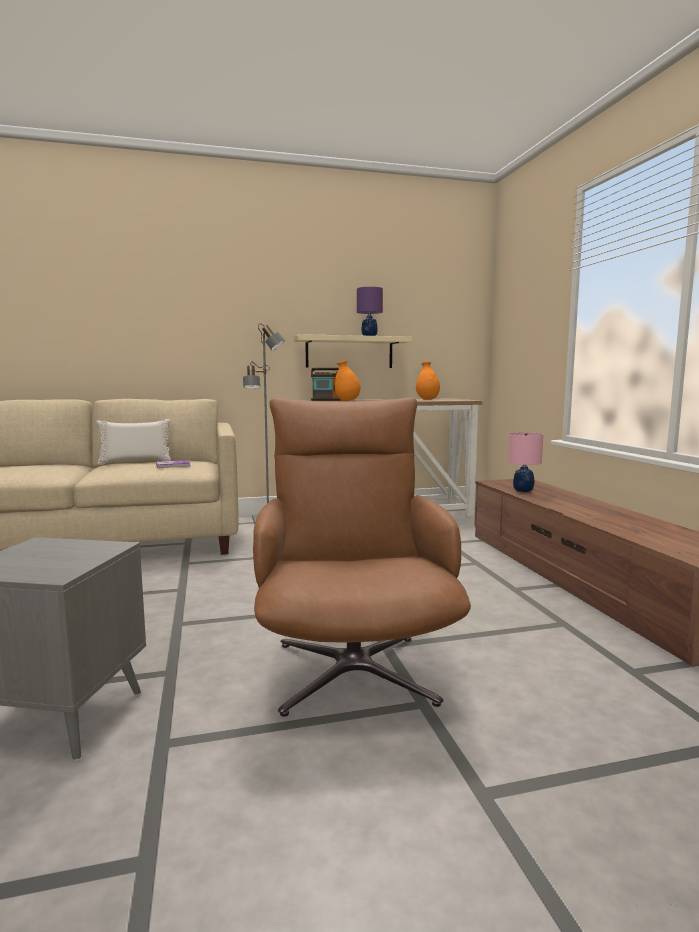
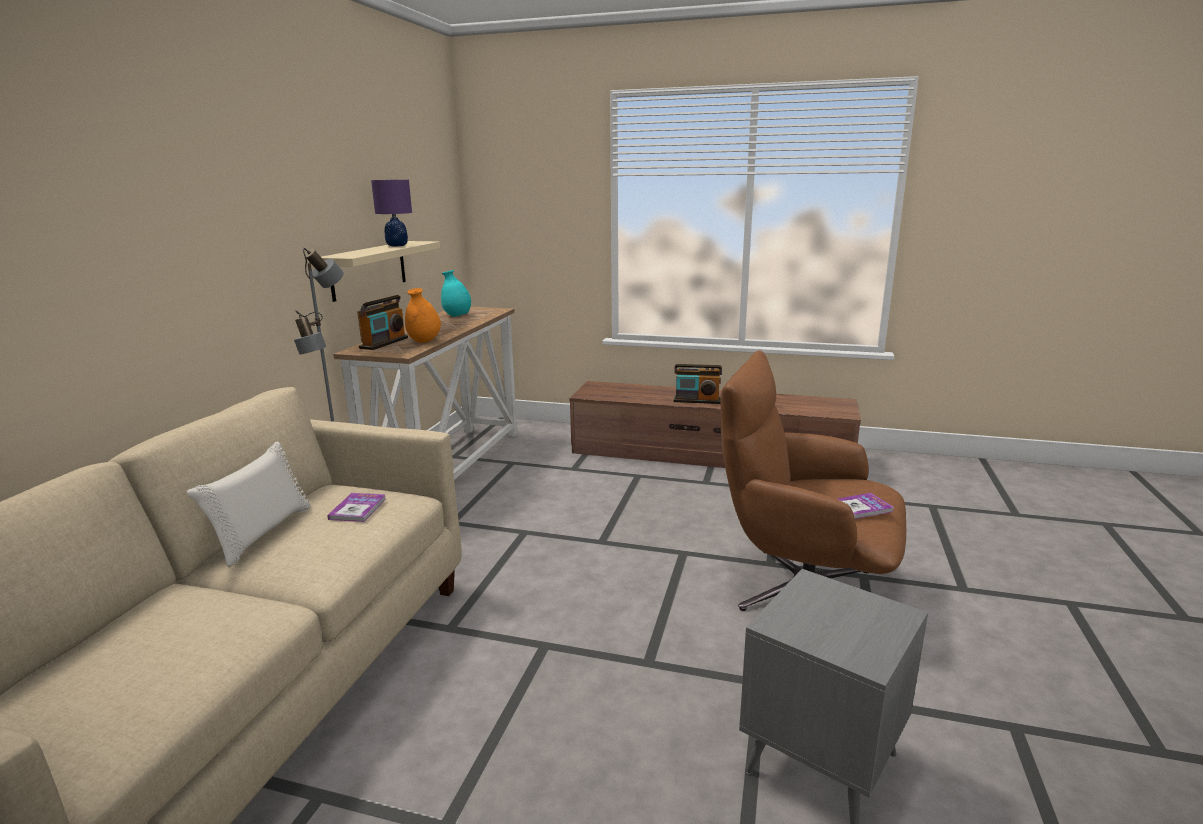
camera: 60 degrees left, 10 degrees up
orange vase [416,362,440,400] -> turquoise vase [441,270,471,317]
pink table lamp [508,432,543,492] -> none
none -> radio [673,364,722,404]
none -> book [838,493,894,519]

